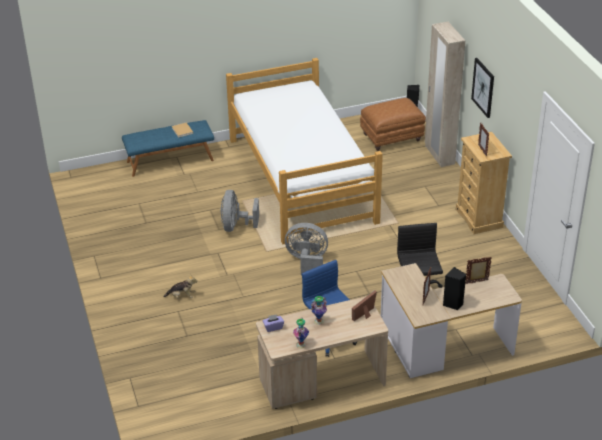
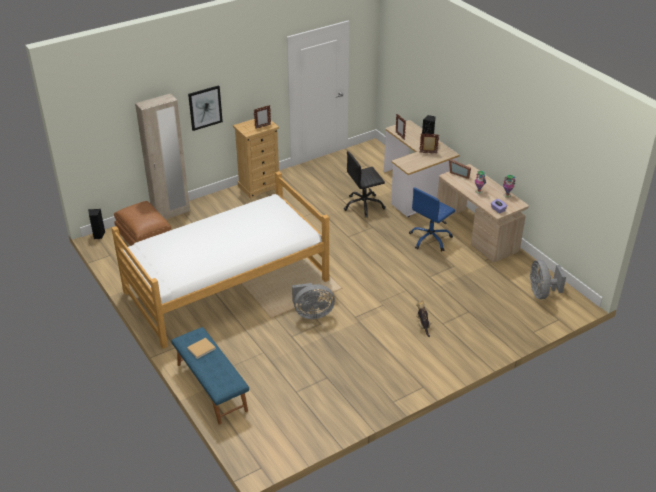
camera: 105 degrees left, 0 degrees up
grey fan [285,223,328,275] -> grey fan moved to [530,260,566,299]

